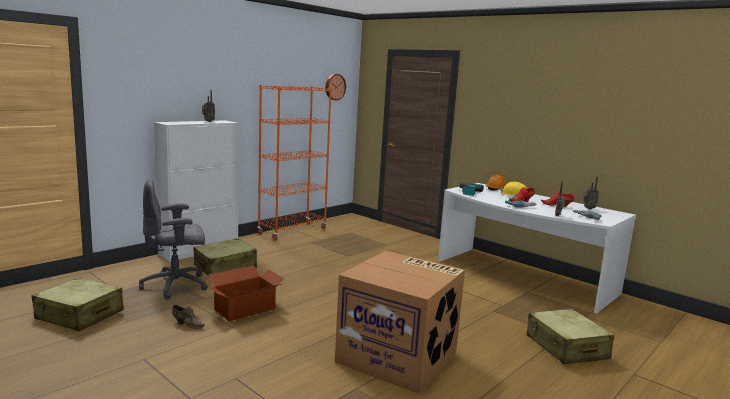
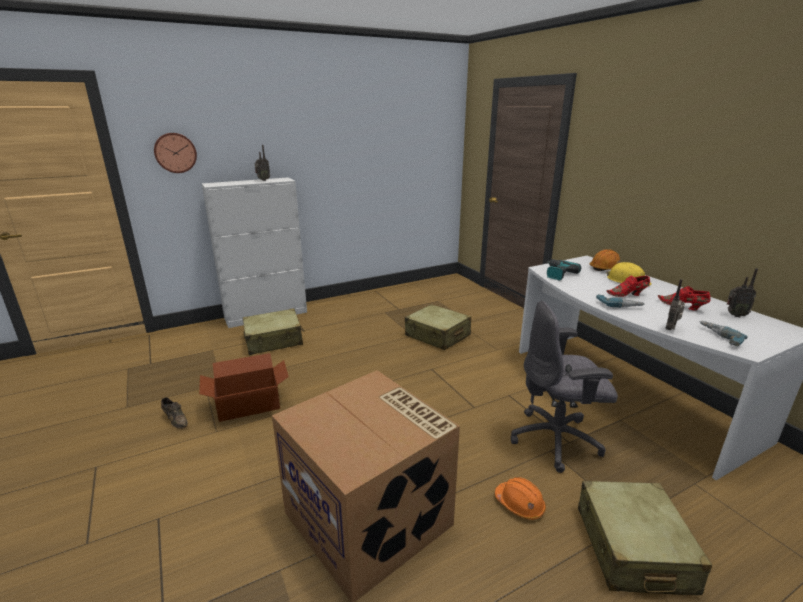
camera: 20 degrees right, 10 degrees up
beige suitcase [32,278,124,331] -> beige suitcase moved to [405,304,471,350]
grey office chair [139,179,208,300] -> grey office chair moved to [511,301,618,473]
orange bookcase [257,85,332,240] -> none
wall clock [325,74,346,100] -> wall clock moved to [154,133,197,173]
none -> orange hard hat [495,477,546,520]

